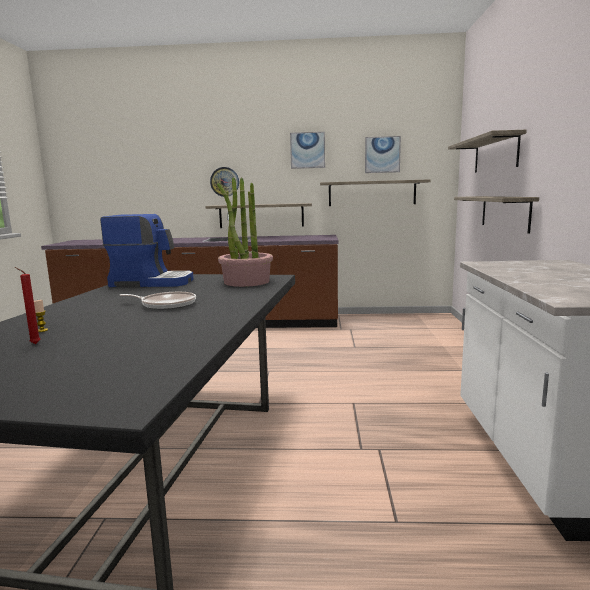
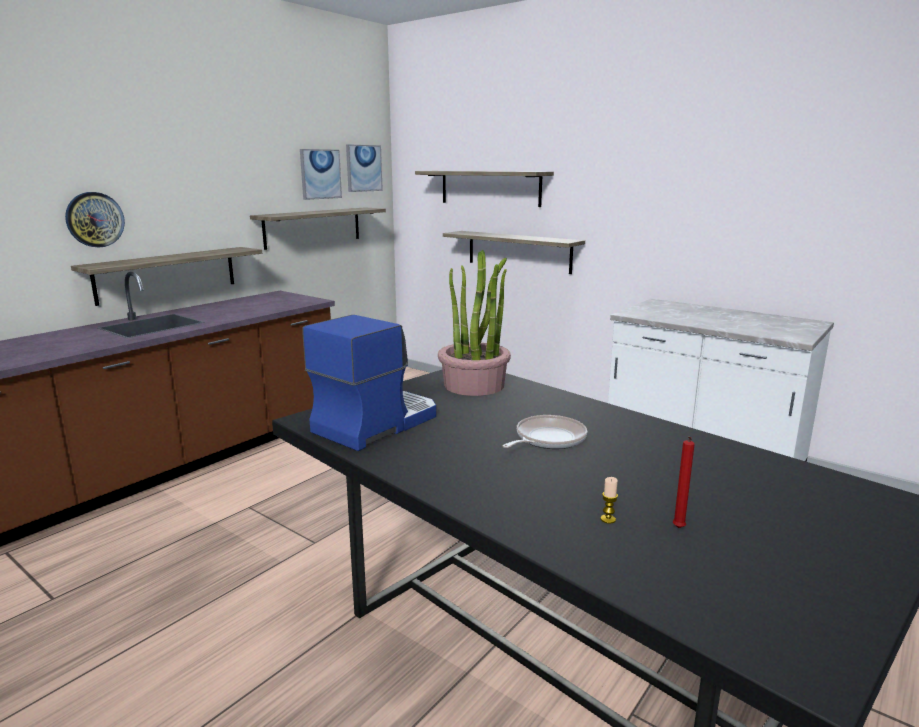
camera: 55 degrees left, 5 degrees up
picture [290,132,325,169] -> picture moved to [346,144,383,192]

